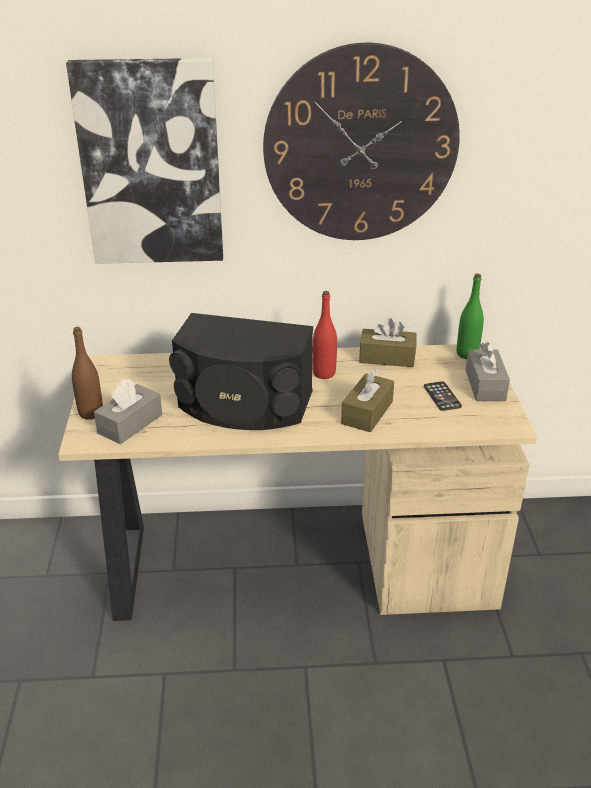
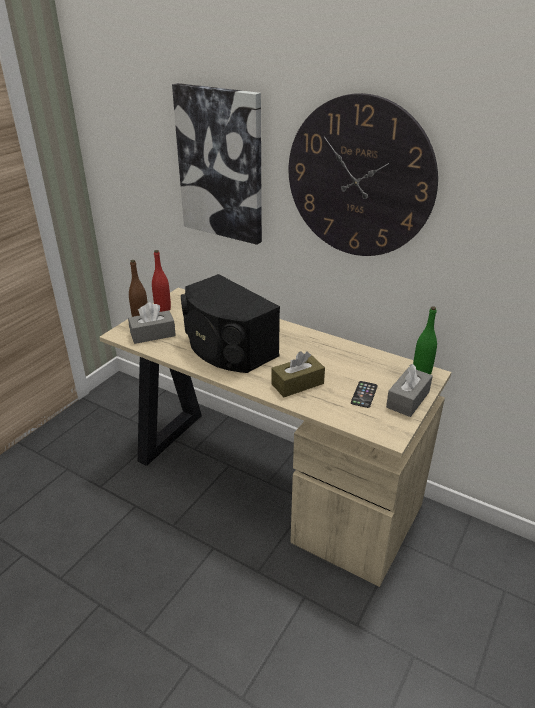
camera: 35 degrees right, 0 degrees up
red bottle [313,291,337,379] -> red bottle moved to [152,250,171,312]
brown tissue box [359,318,417,367] -> none

